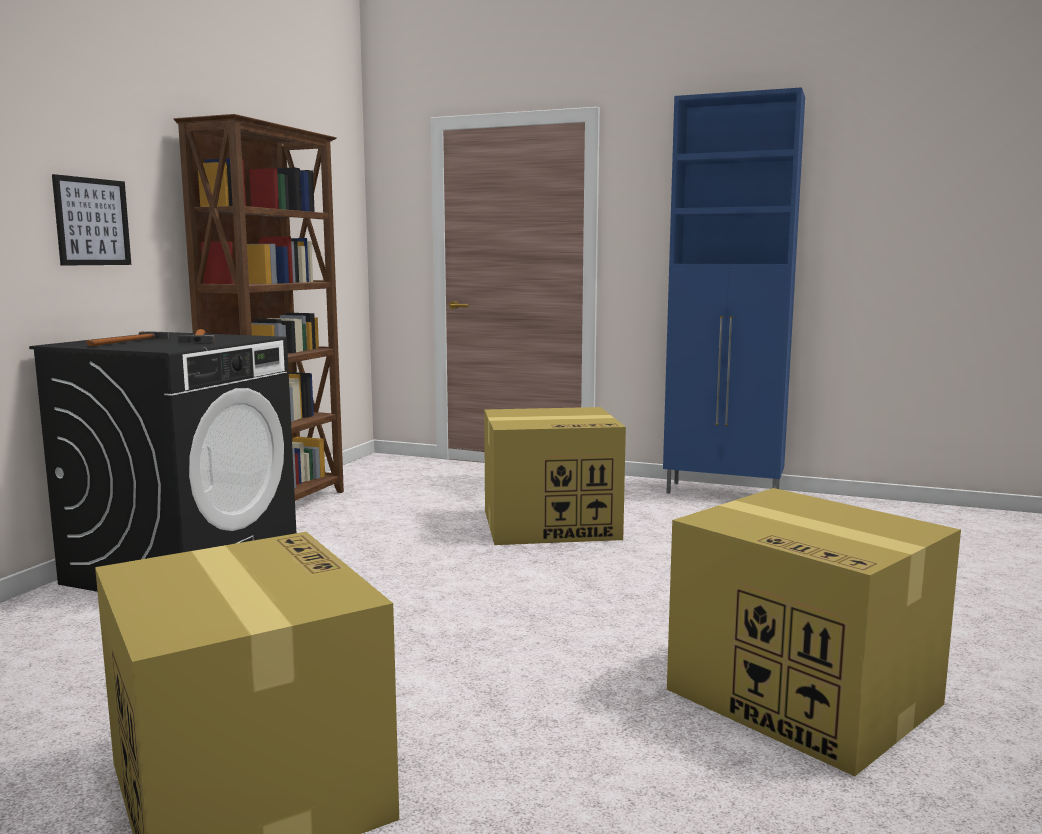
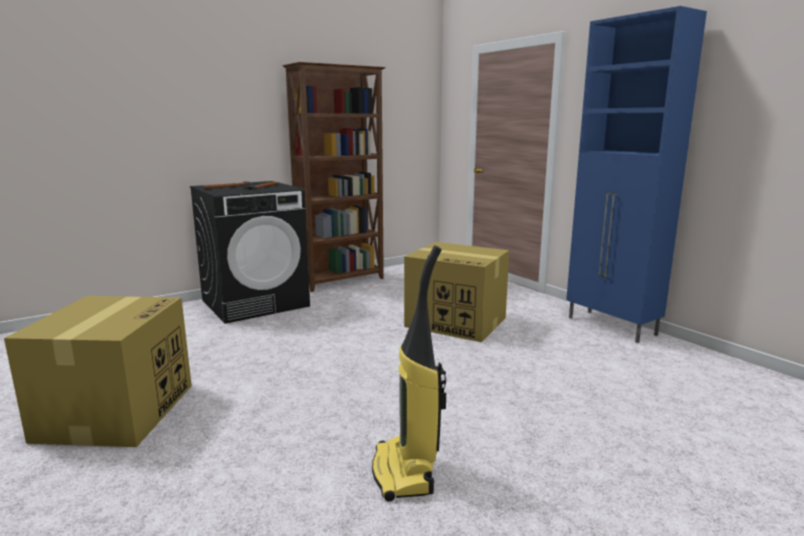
camera: 35 degrees right, 5 degrees up
picture [52,174,131,266] -> none
cardboard box [667,488,961,776] -> vacuum cleaner [372,245,446,502]

